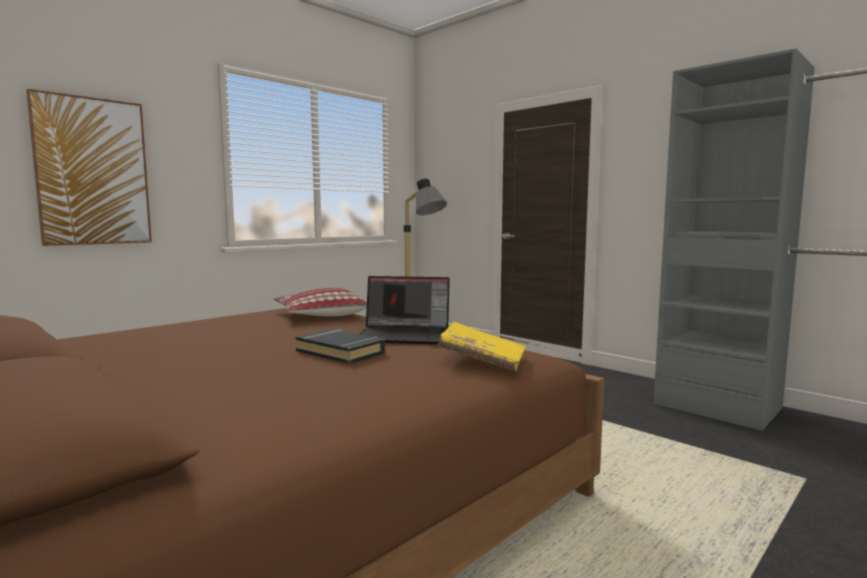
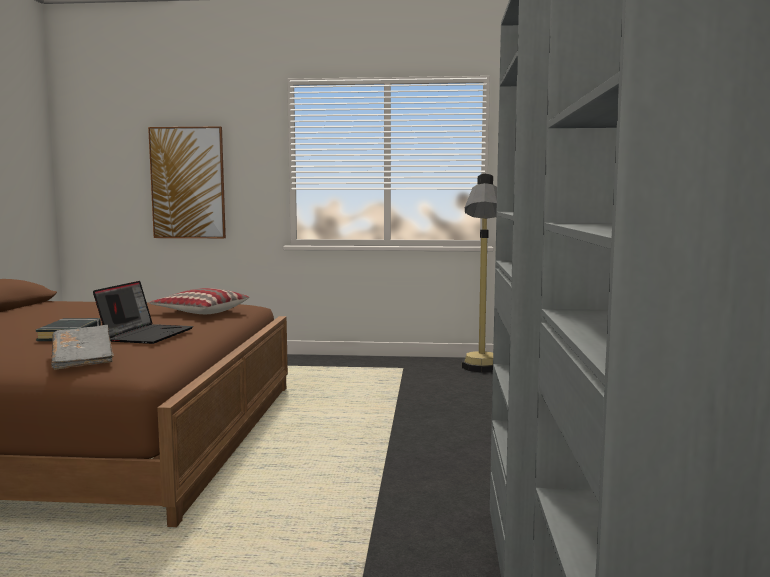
camera: 50 degrees right, 0 degrees up
laptop [359,276,450,345] -> laptop turned 135 degrees counterclockwise [93,281,193,344]
yellow book [438,322,526,372] -> grey book [51,325,114,370]

